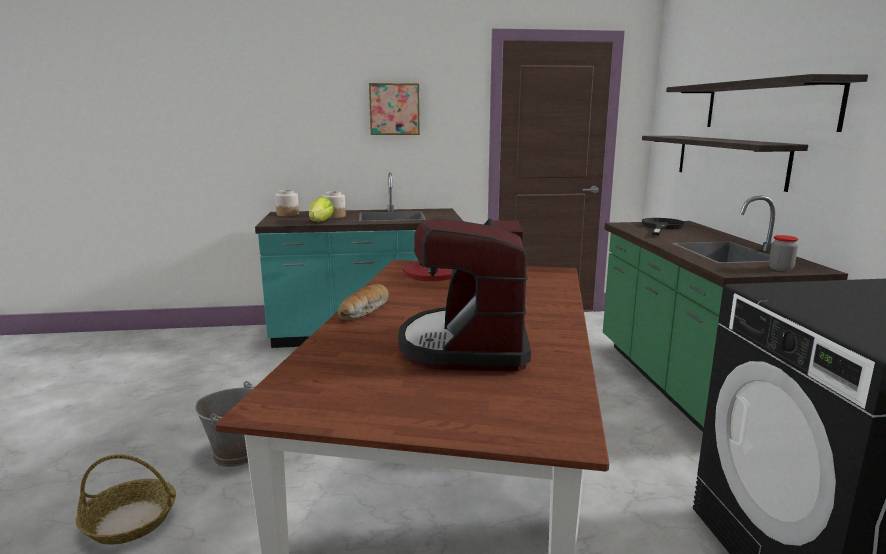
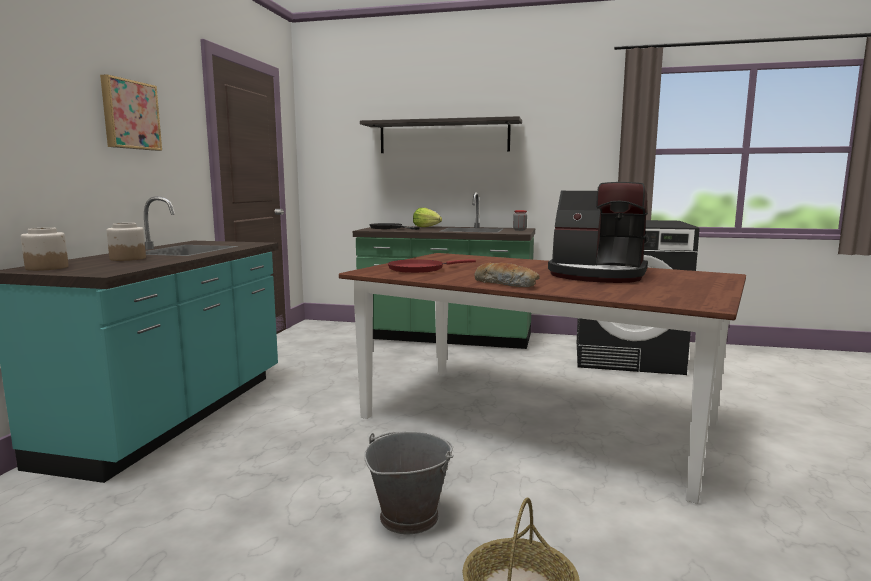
camera: 70 degrees left, 5 degrees down
lettuce [309,197,334,222] -> lettuce moved to [413,208,442,227]
shelf [642,136,808,192] -> none

